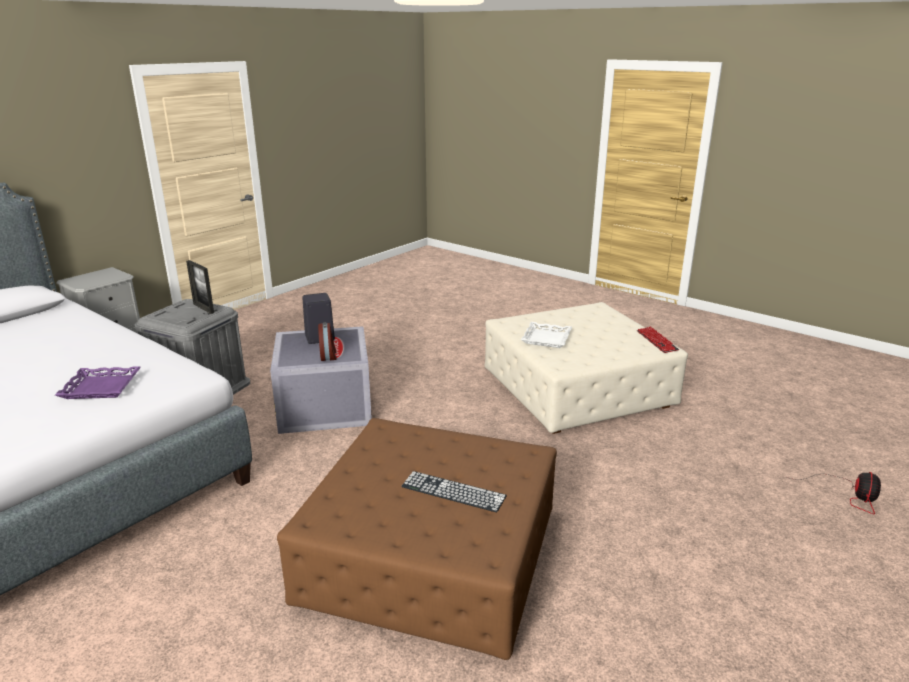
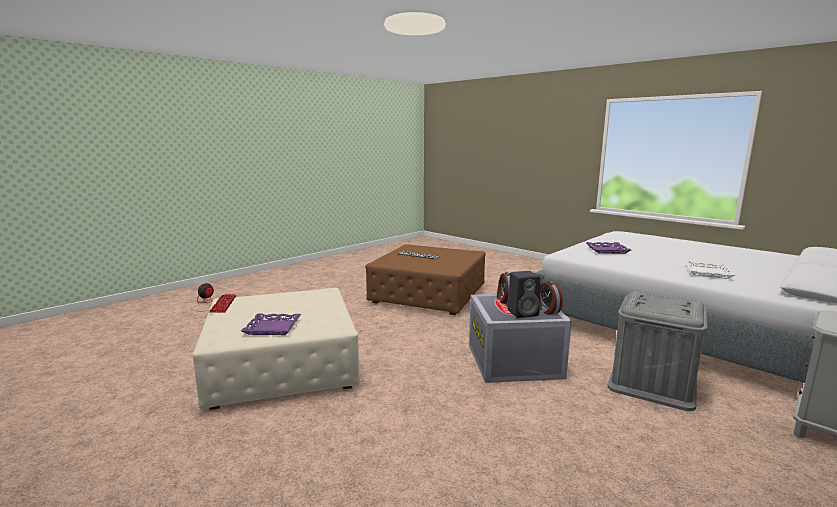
camera: 175 degrees left, 10 degrees down
picture frame [186,260,214,314] -> none
white tray [521,322,572,348] -> white tray moved to [686,260,736,279]
none -> purple tray [241,314,301,335]
none -> alarm clock [540,281,563,315]

